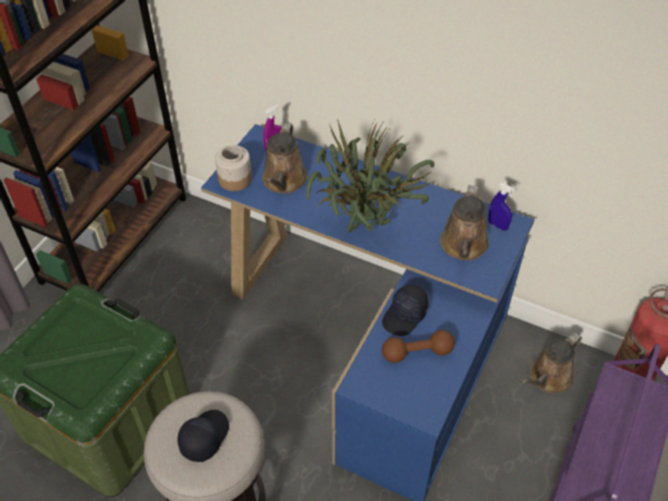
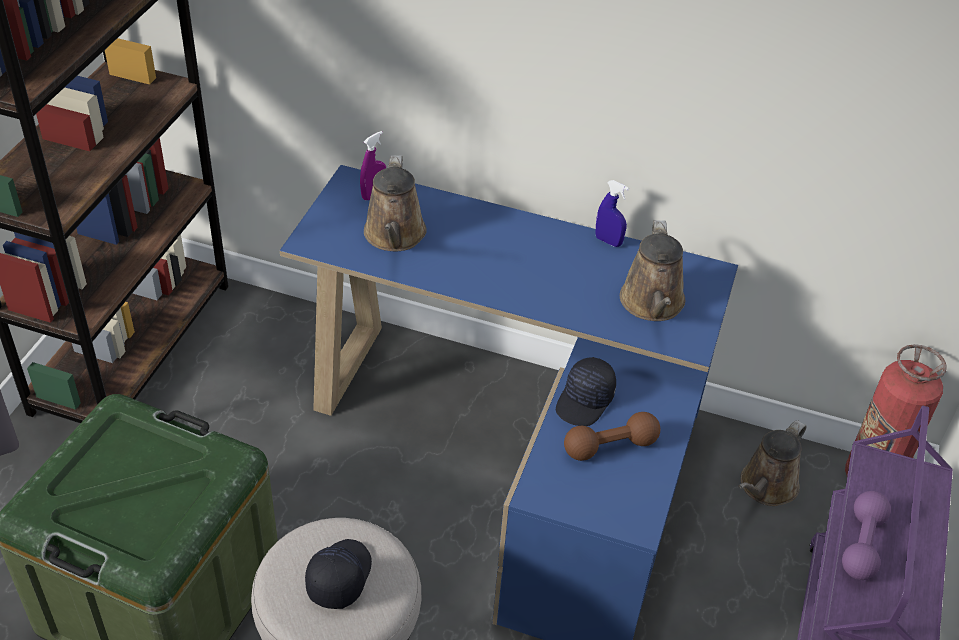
camera: 10 degrees left, 5 degrees down
jar [215,145,252,191] -> none
potted plant [306,119,436,232] -> none
blue spray bottle [488,183,515,231] -> blue spray bottle moved to [596,180,629,247]
none -> purple dumbbell [842,491,891,580]

